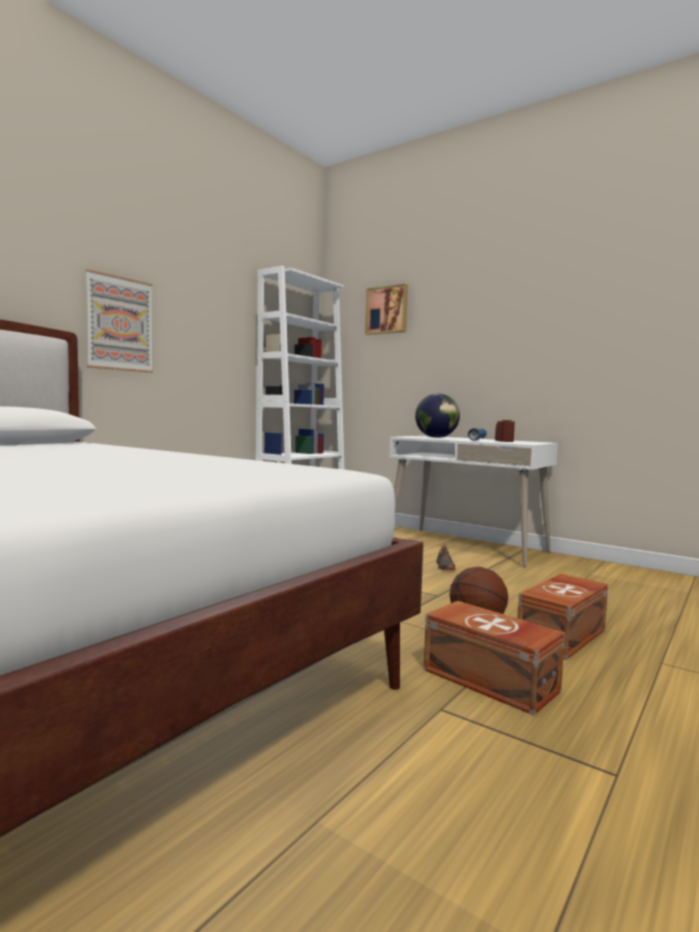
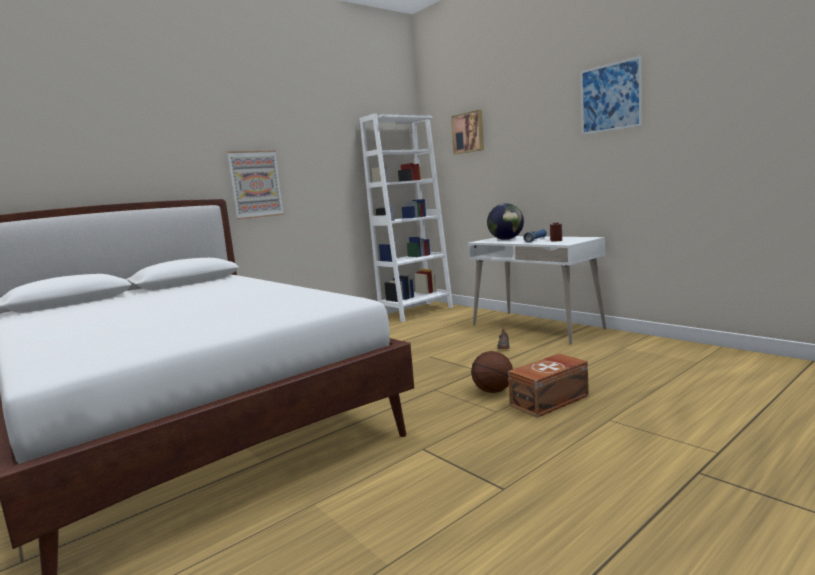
camera: 15 degrees right, 5 degrees up
brown storage box [423,601,565,715] -> none
none -> picture [580,56,642,135]

